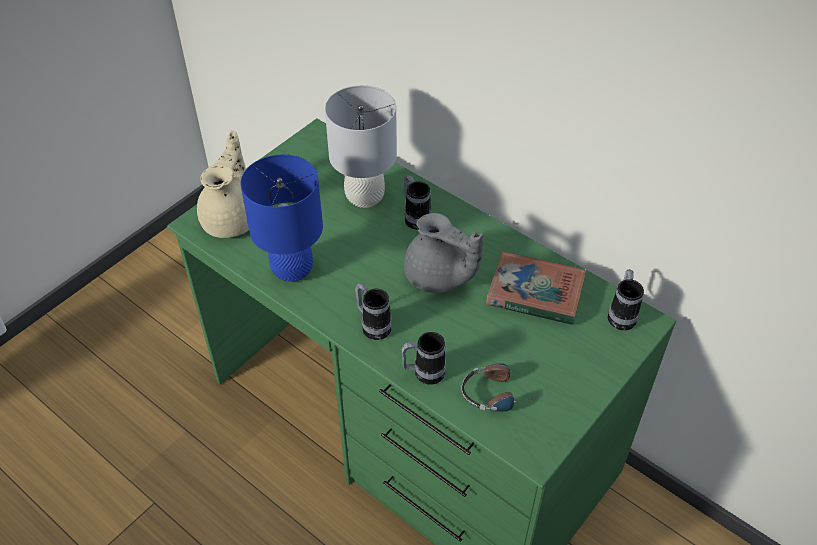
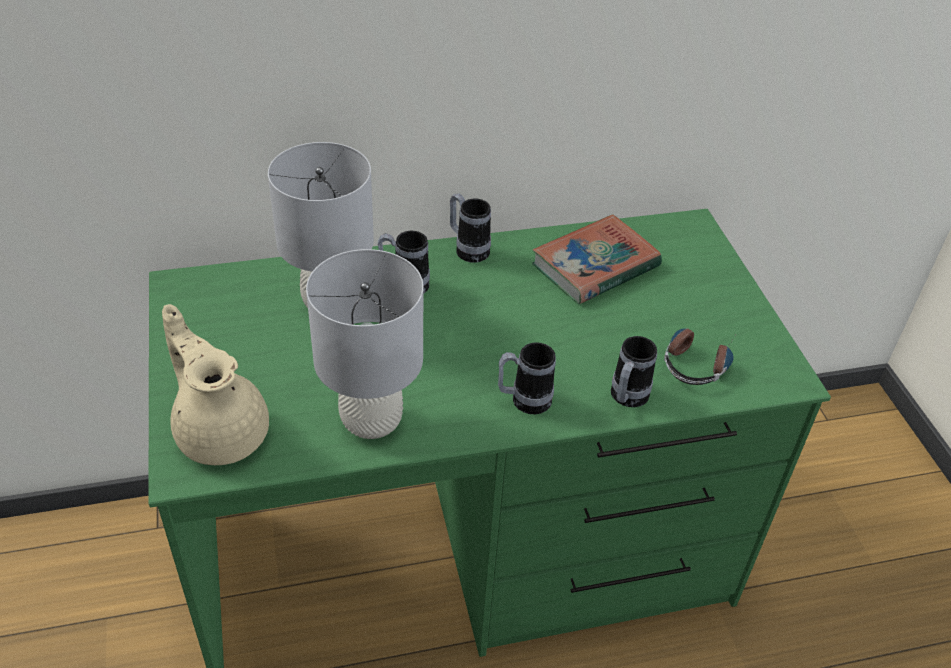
camera: 55 degrees left, 5 degrees down
blue table lamp [241,154,323,282] -> grey table lamp [306,249,424,439]
grey teapot [404,213,483,293] -> none
mug [608,269,644,331] -> mug moved to [450,194,491,263]

